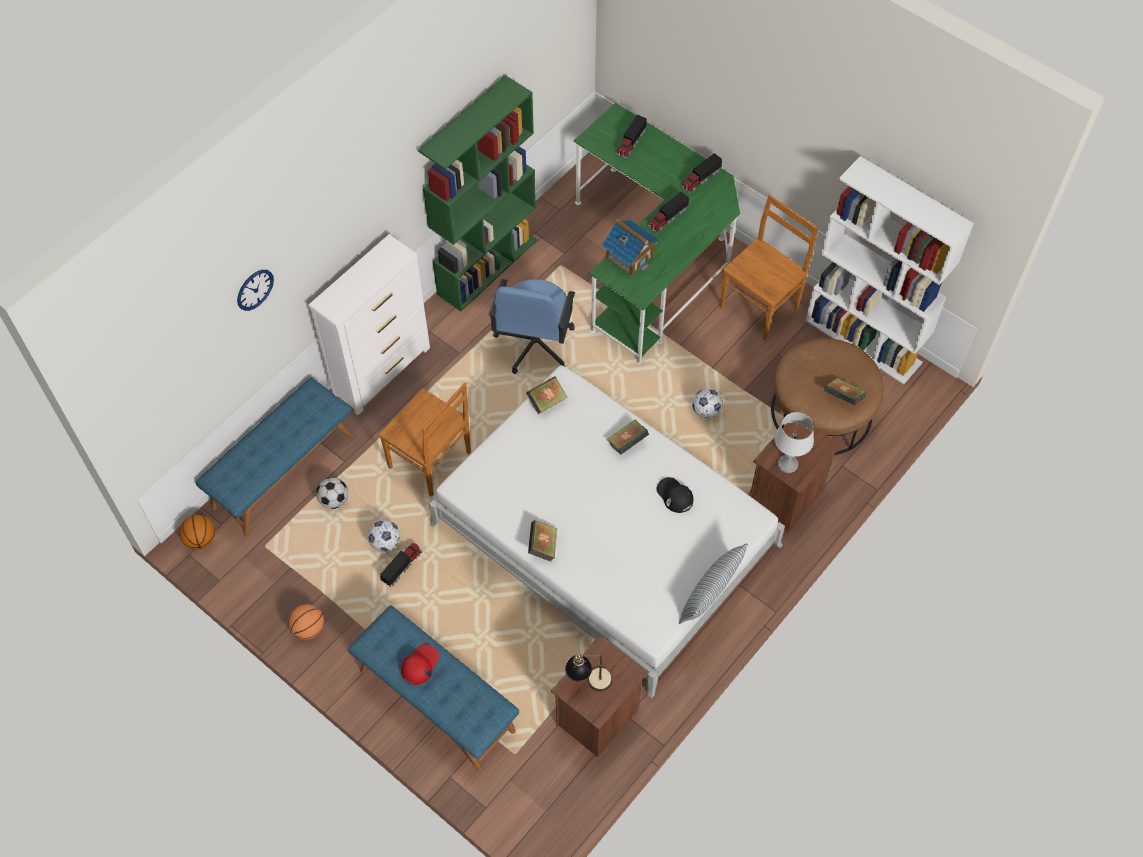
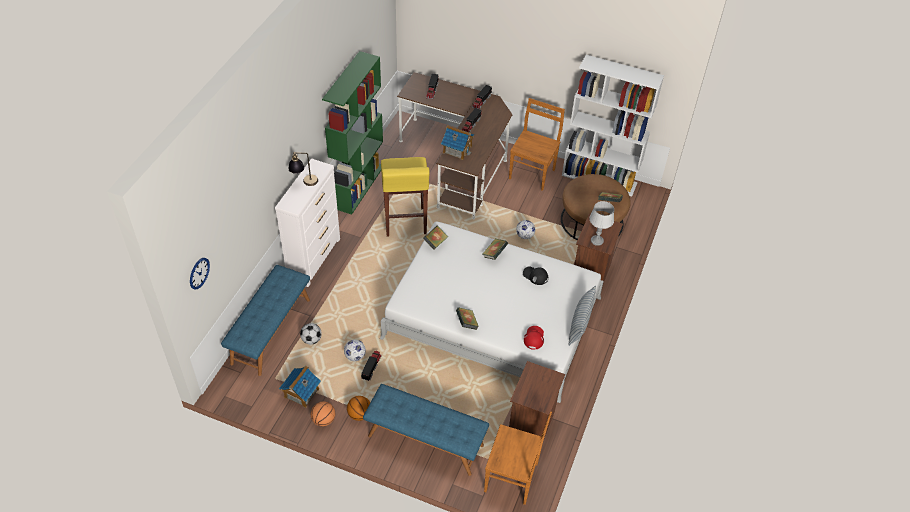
camera: 20 degrees left, 10 degrees down
basketball [179,514,215,549] -> basketball moved to [347,396,370,421]
wall clock [237,270,274,311] -> wall clock moved to [190,258,210,289]
brown chair [379,383,471,497] -> brown chair moved to [484,411,552,505]
red cap [401,644,439,685] -> red cap moved to [524,326,544,350]
blue office chair [489,279,575,374] -> yellow stool [381,157,430,236]
table lamp [565,653,613,692] -> table lamp moved to [288,152,318,186]
green desk [574,103,740,364] -> brown desk [397,72,512,220]
none -> toy house [279,365,321,408]

